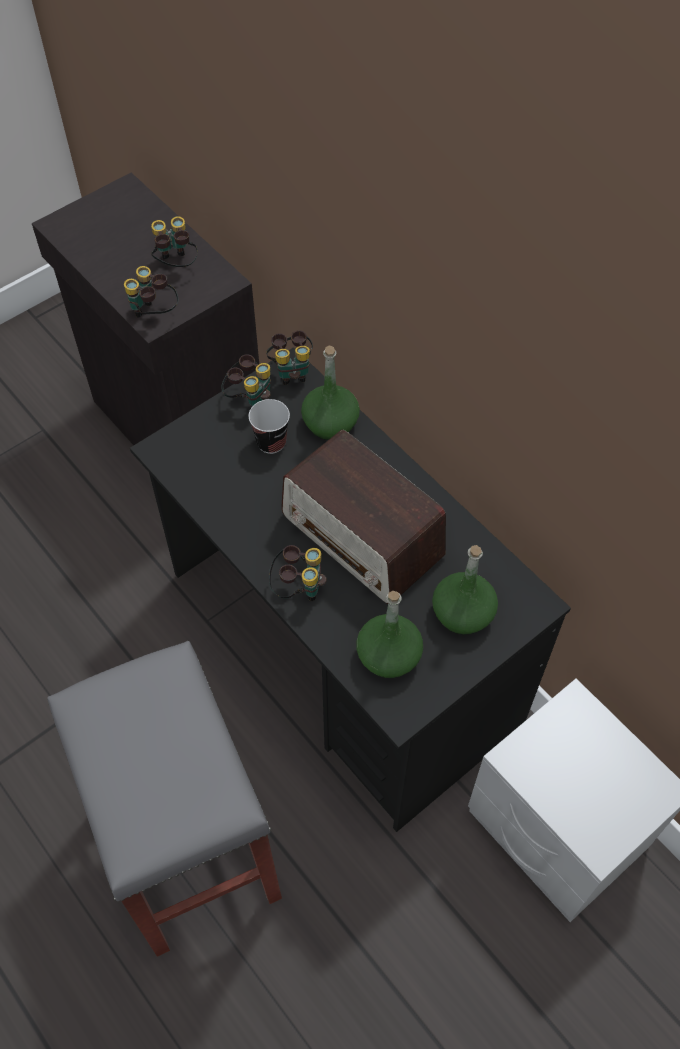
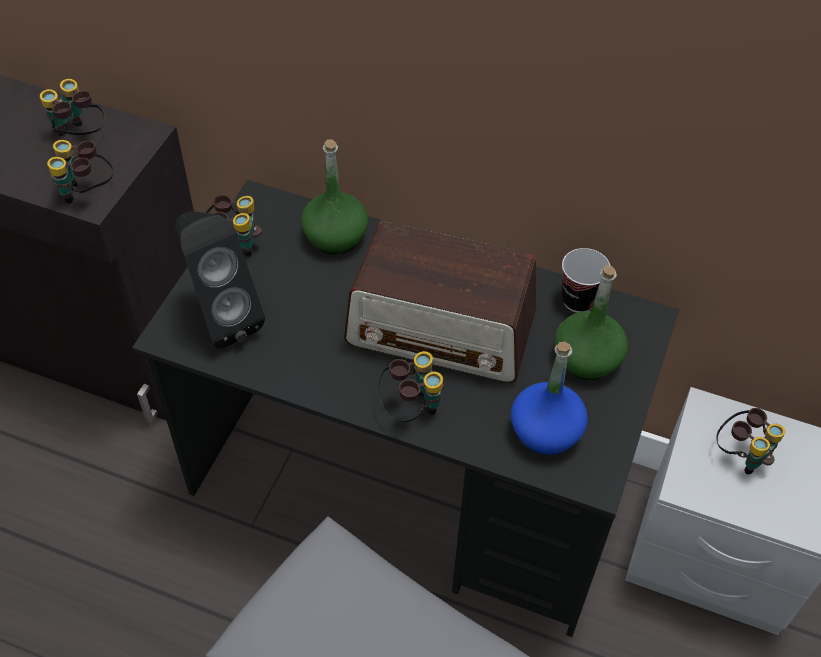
camera: 30 degrees left, 5 degrees down
cup [249,399,290,454] -> cup moved to [562,248,610,313]
binoculars [266,330,313,385] -> binoculars moved to [716,408,785,474]
green bottle [356,591,423,678] -> blue bottle [511,342,588,455]
none -> black speaker [175,211,265,349]

